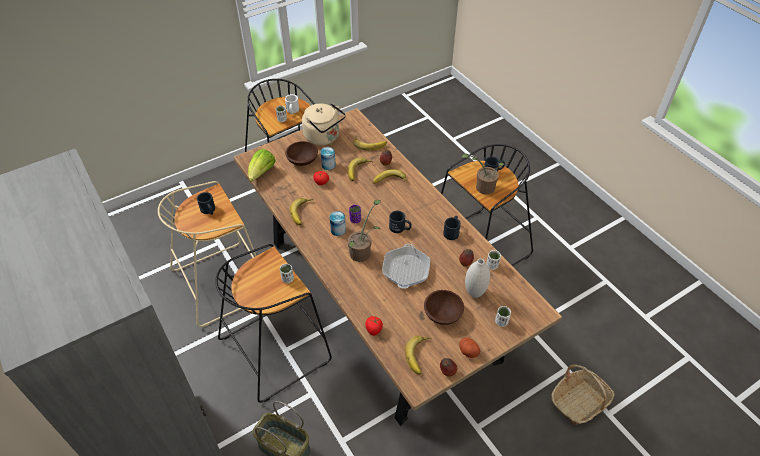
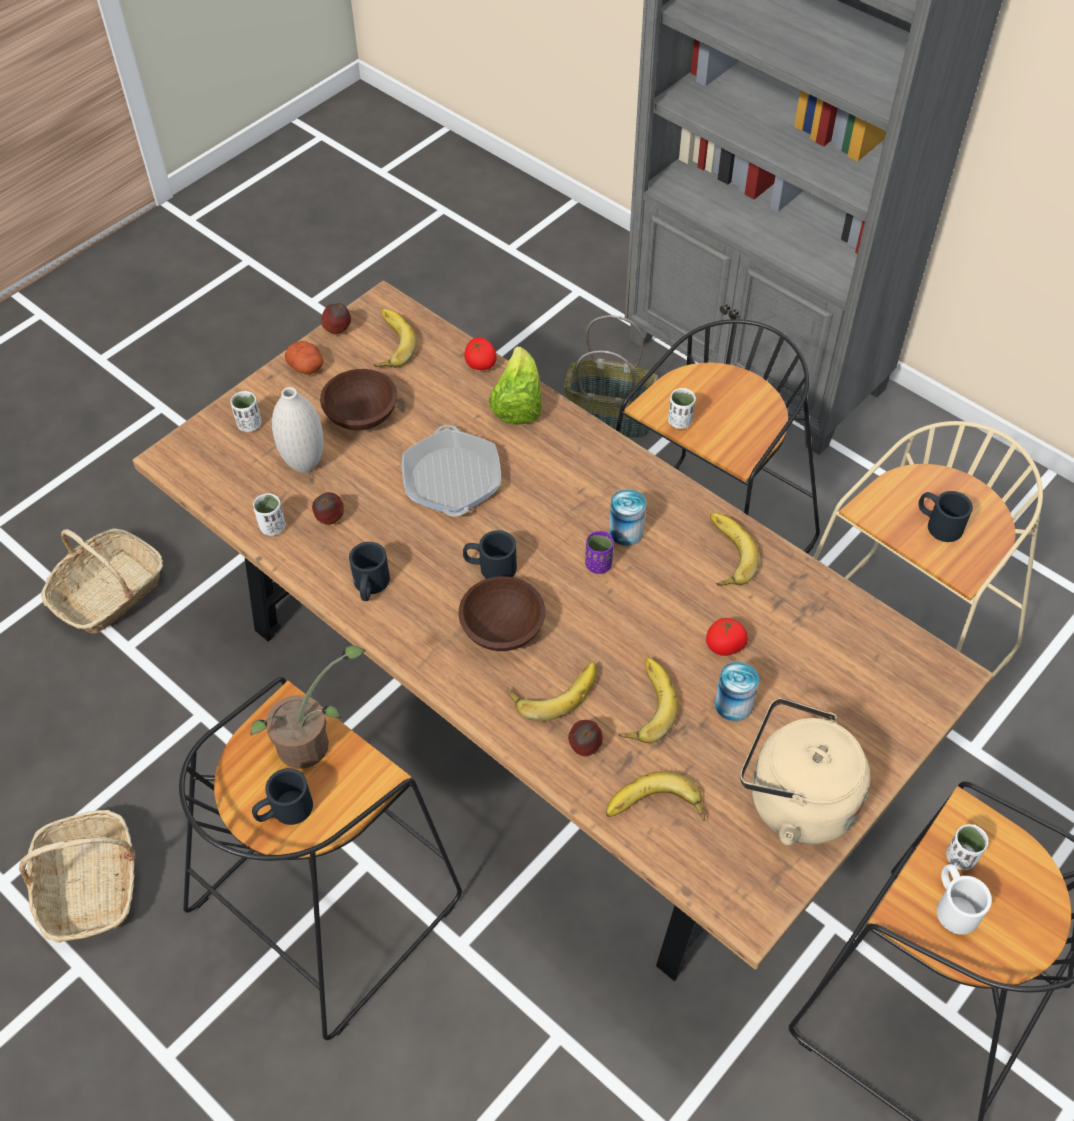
camera: 165 degrees right, 5 degrees up
lettuce [248,149,276,182] -> lettuce moved to [489,347,542,425]
brown bowl [285,141,318,166] -> brown bowl moved to [458,576,545,651]
potted plant [348,200,381,262] -> none
none -> basket [19,810,135,943]

